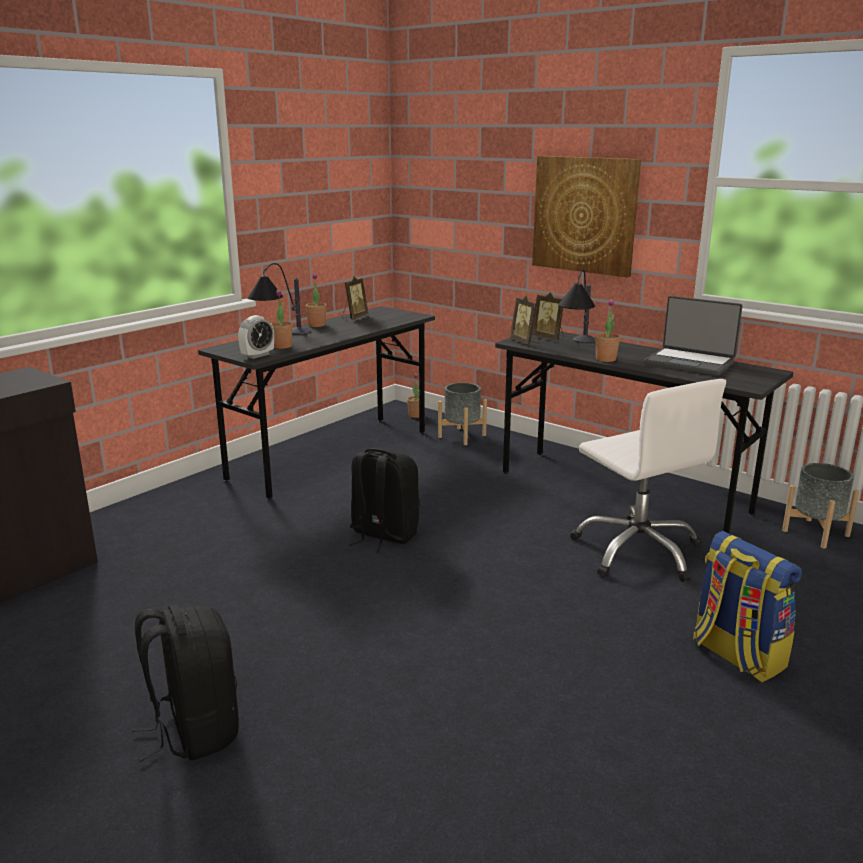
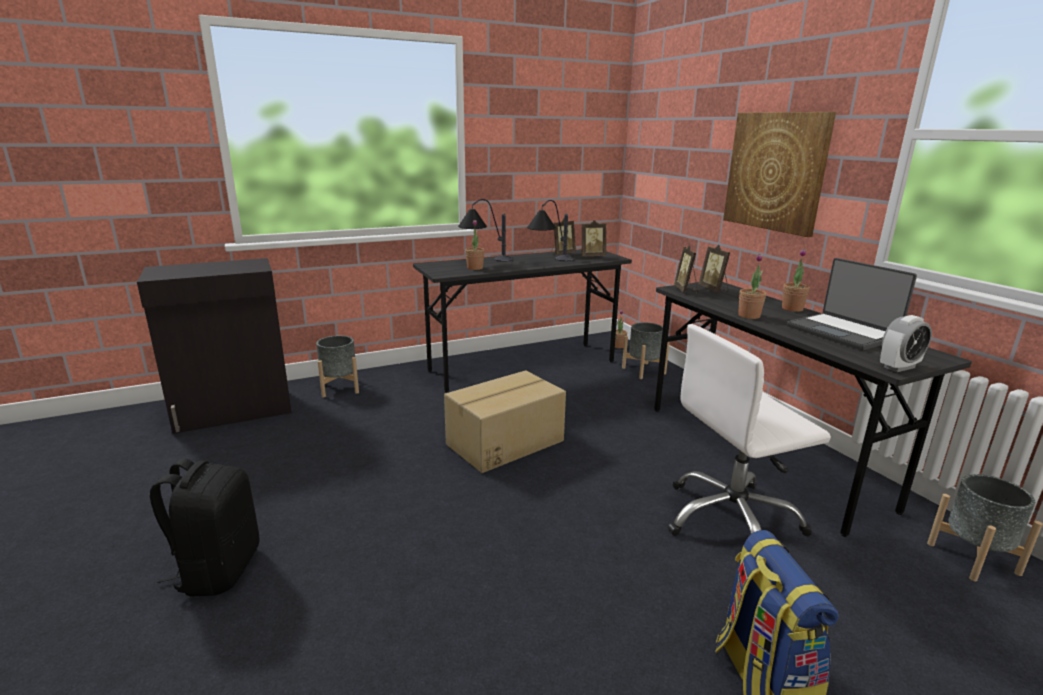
camera: 25 degrees right, 0 degrees up
alarm clock [238,315,274,359] -> alarm clock moved to [880,315,932,372]
potted plant [306,273,326,327] -> potted plant moved to [782,249,810,312]
black backpack [350,448,420,553] -> cardboard box [444,370,566,473]
table lamp [559,270,596,343] -> table lamp moved to [527,200,574,261]
white office chair [570,379,726,582] -> white office chair turned 75 degrees clockwise [667,324,831,536]
none -> grey planter [316,335,359,397]
none -> picture frame [581,220,606,257]

